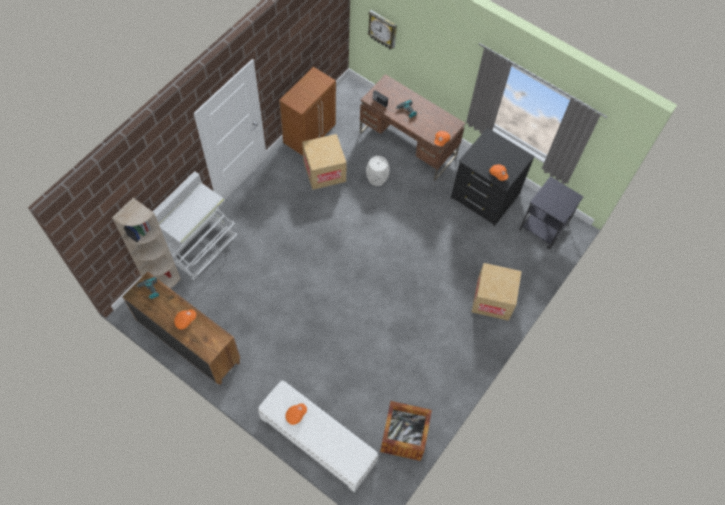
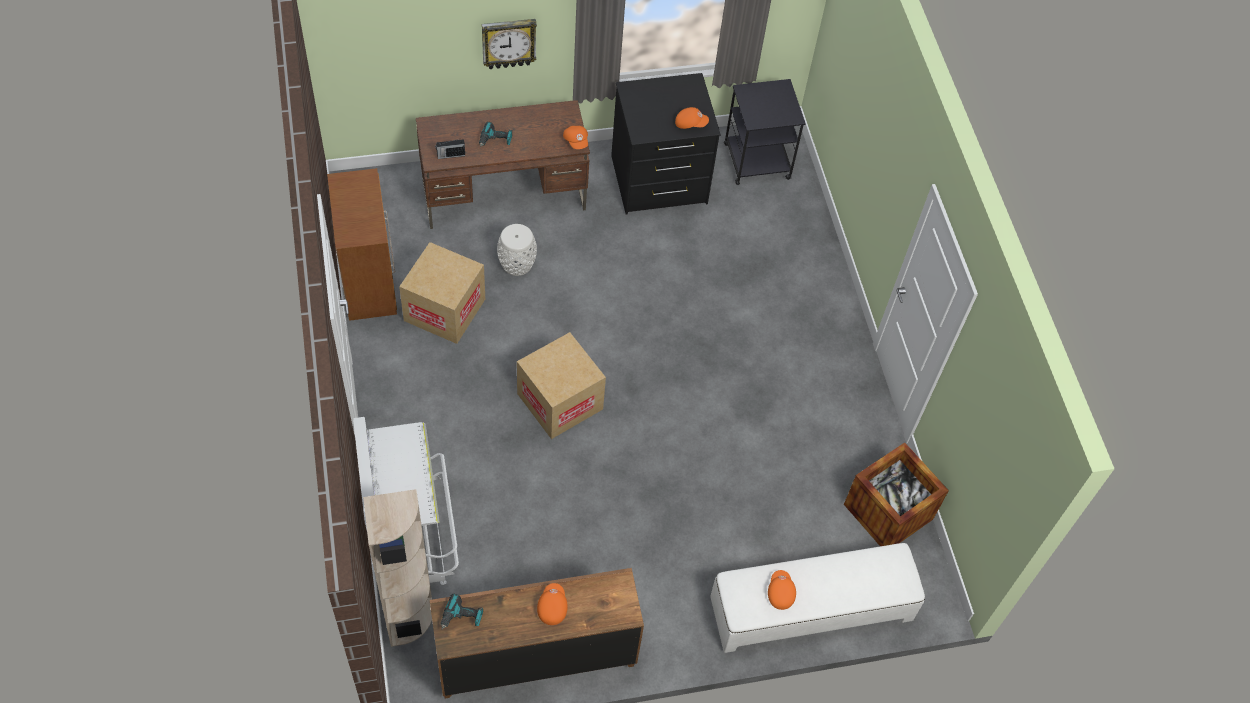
camera: 50 degrees left, 5 degrees down
wall clock [367,10,397,50] -> wall clock moved to [482,19,537,69]
cardboard box [472,263,522,321] -> cardboard box moved to [517,332,606,439]

